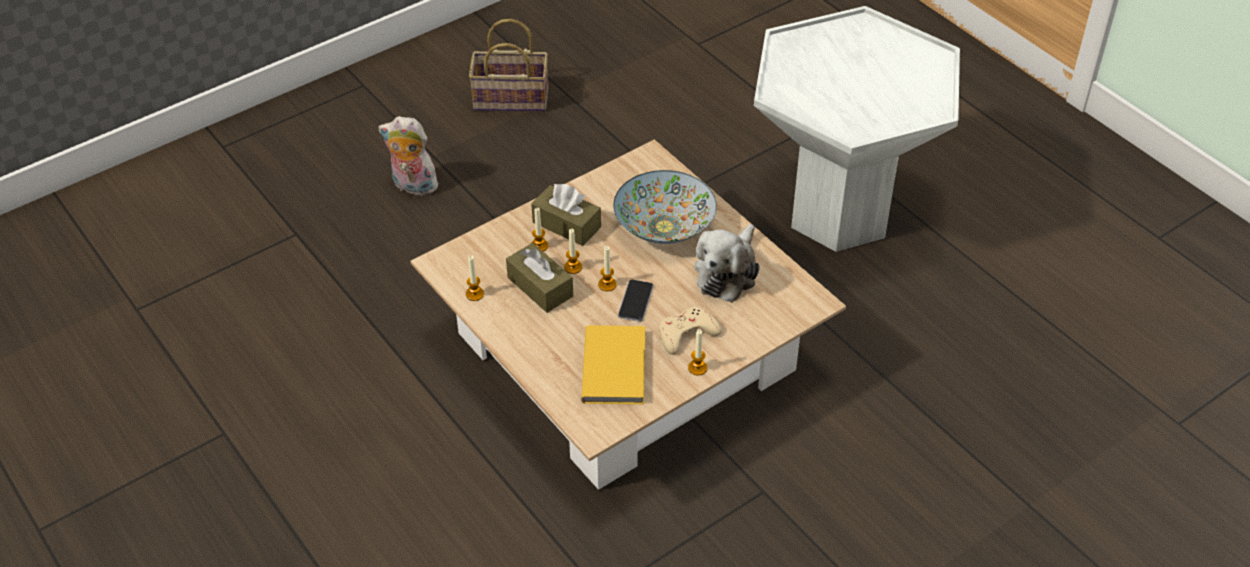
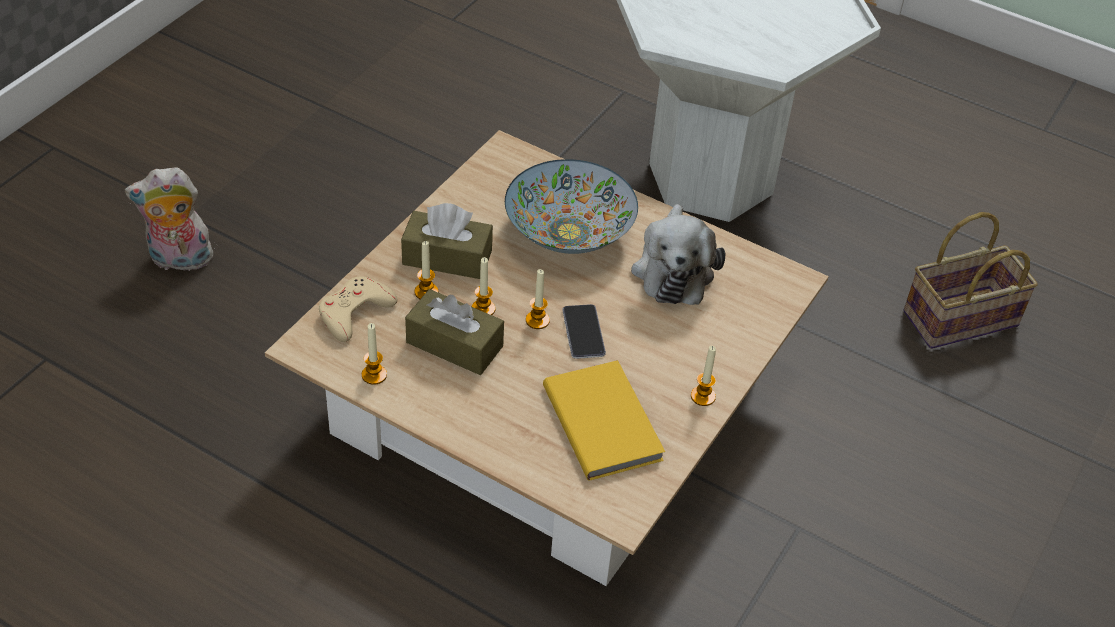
camera: 25 degrees left, 0 degrees up
basket [469,19,548,111] -> basket moved to [903,212,1038,349]
beige game controller [659,307,722,355] -> beige game controller moved to [319,276,397,342]

